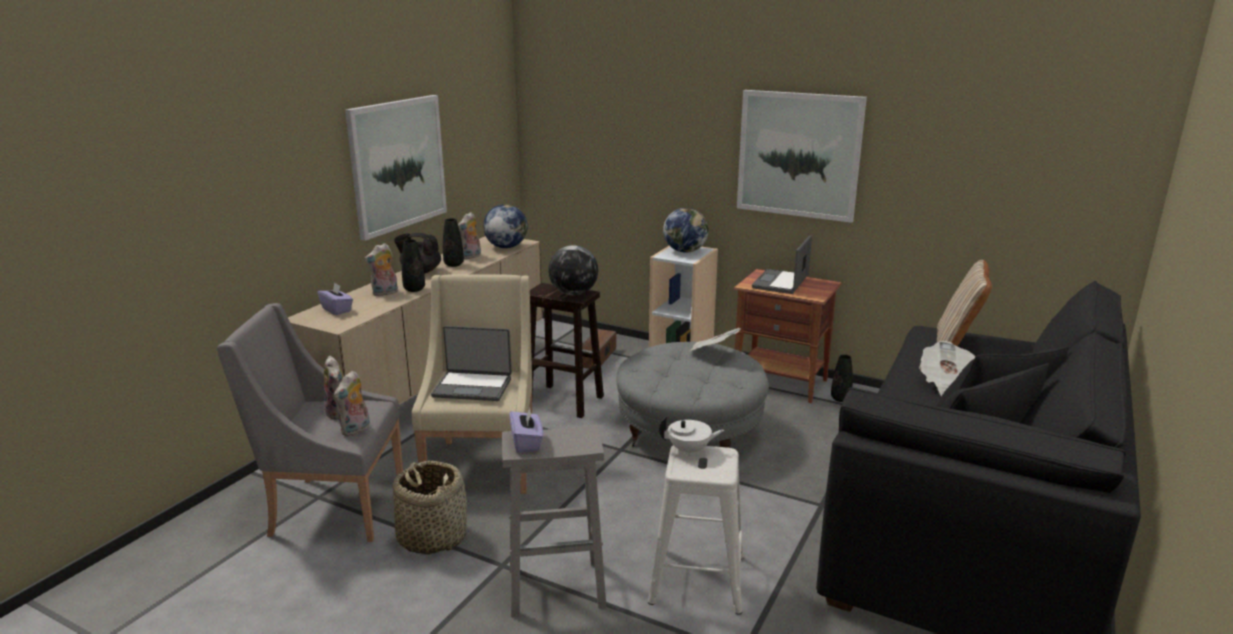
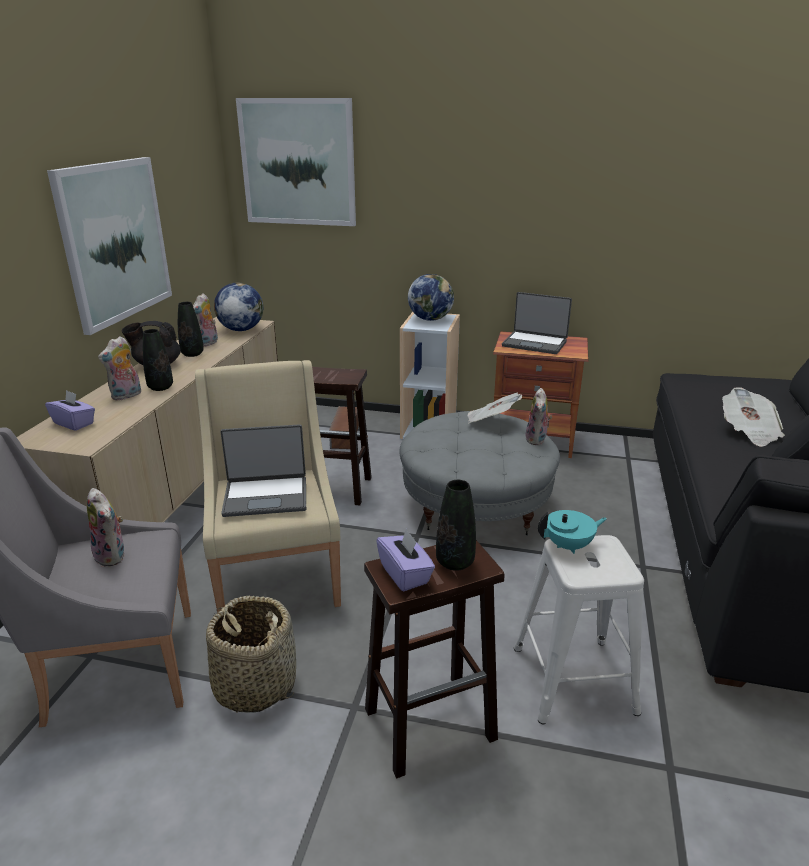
camera: 15 degrees left, 5 degrees up
plush toy [334,371,370,436] -> plush toy moved to [526,388,552,445]
grey stool [502,425,607,617] -> brown stool [364,540,505,779]
globe [548,245,598,295] -> none
white teapot [659,416,724,457] -> turquoise teapot [538,510,607,554]
picture [737,90,867,223] -> picture moved to [236,98,356,226]
laptop [752,235,812,294] -> laptop turned 75 degrees counterclockwise [502,292,572,354]
black vase [831,355,853,402] -> black vase moved to [436,480,476,571]
beige pillow [937,260,992,346] -> none

